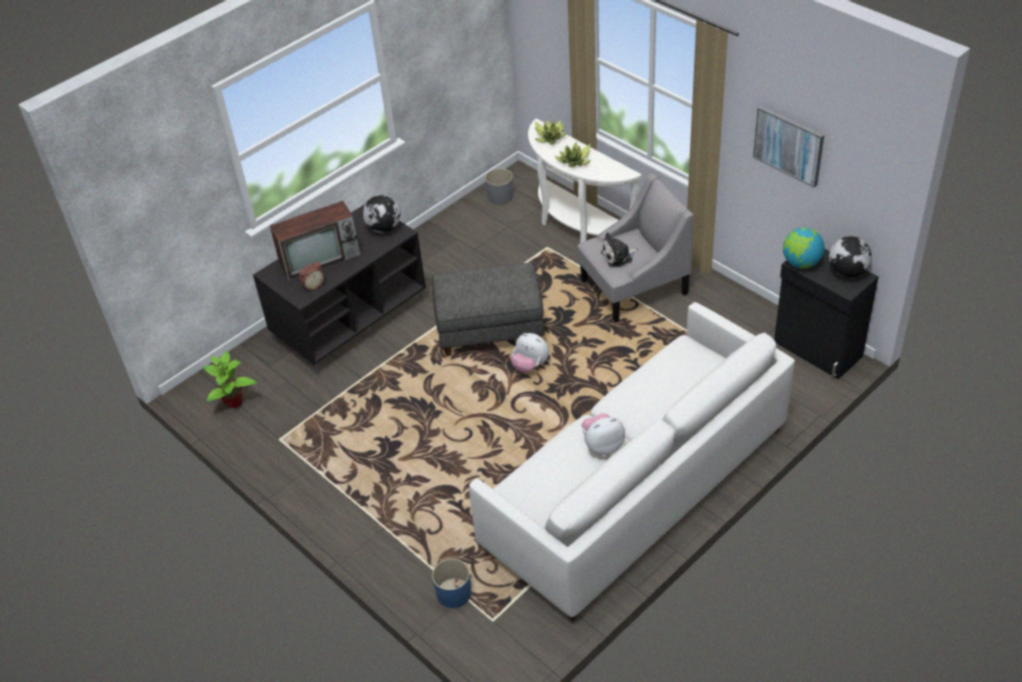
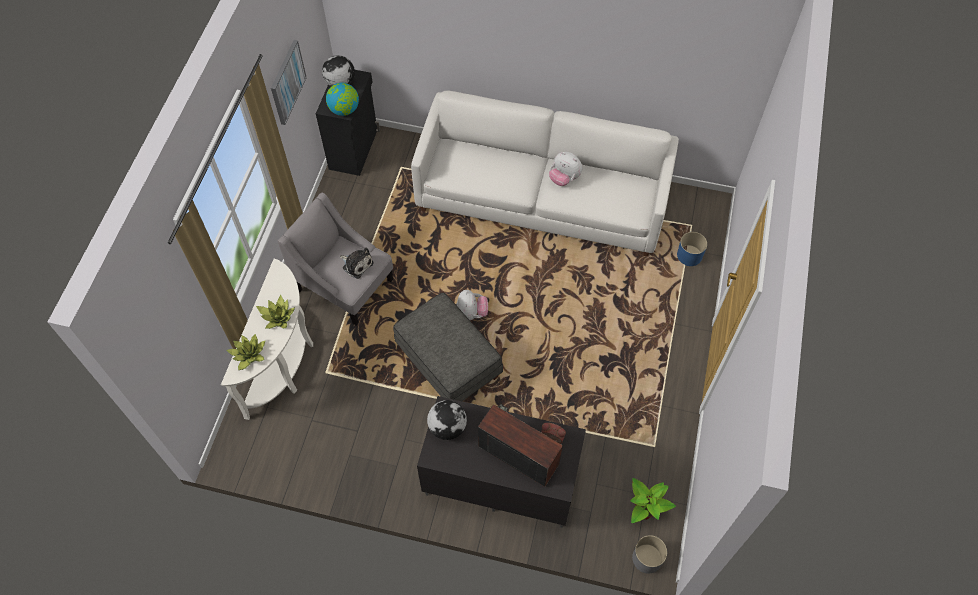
camera: 125 degrees left, 15 degrees up
grey planter [485,168,514,205] -> grey planter moved to [632,535,667,574]

